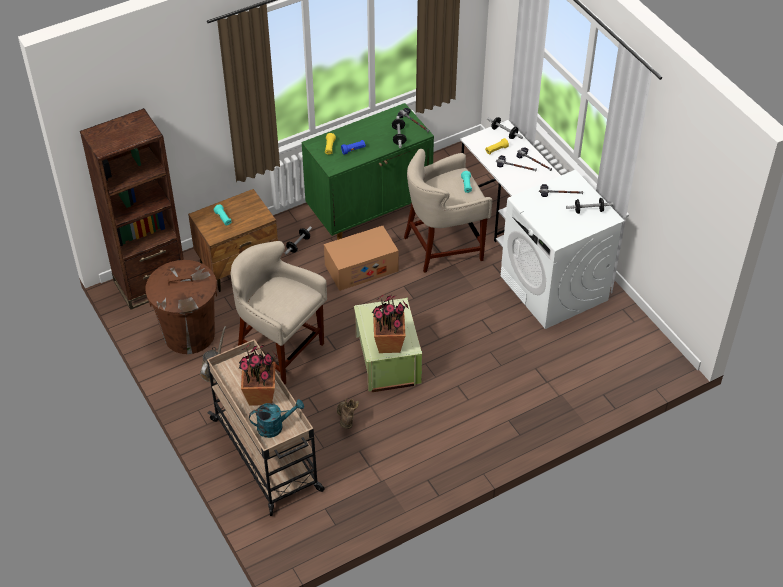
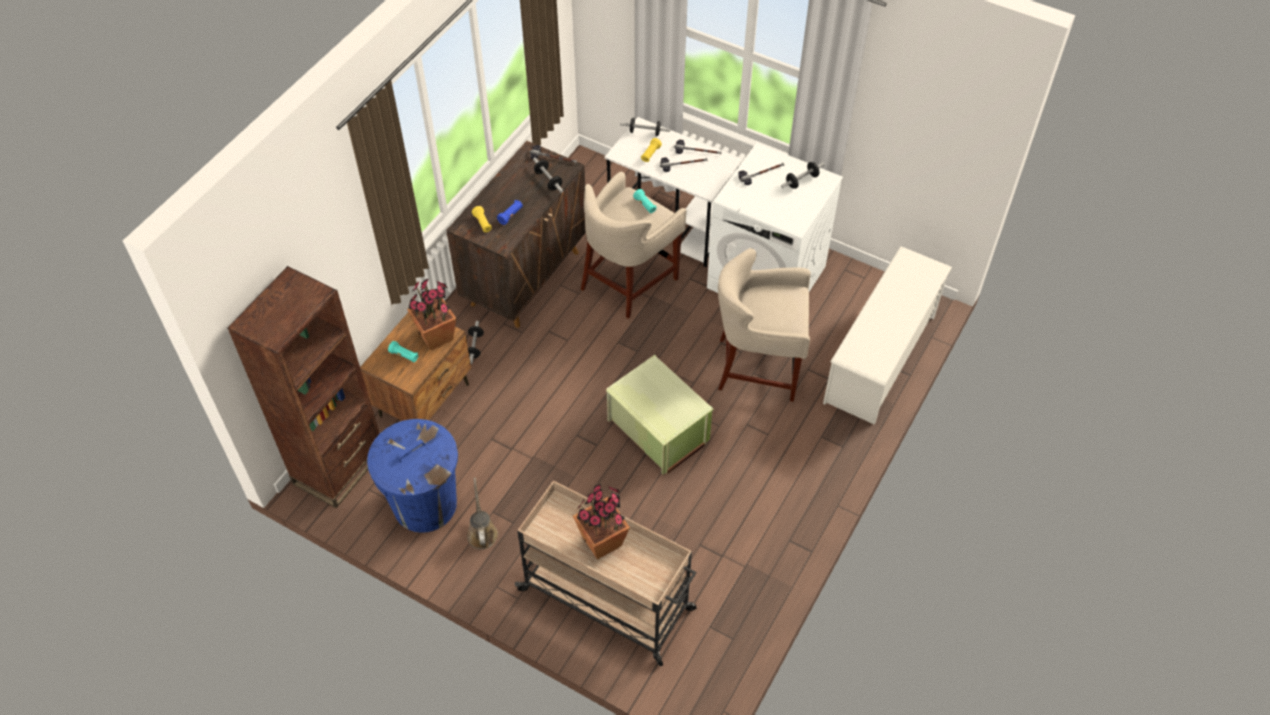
camera: 30 degrees left, 5 degrees up
brown trash can [146,260,217,354] -> blue trash can [367,419,458,533]
beige stool [231,241,327,385] -> beige stool moved to [718,248,811,402]
turquoise watering can [249,399,304,438] -> none
green cabinet [302,103,434,240] -> brown cabinet [446,141,586,328]
cardboard box [324,226,399,291] -> none
brown boot [337,398,359,429] -> none
potted plant [372,294,410,353] -> potted plant moved to [407,278,456,350]
none -> white shoe rack [823,246,952,425]

